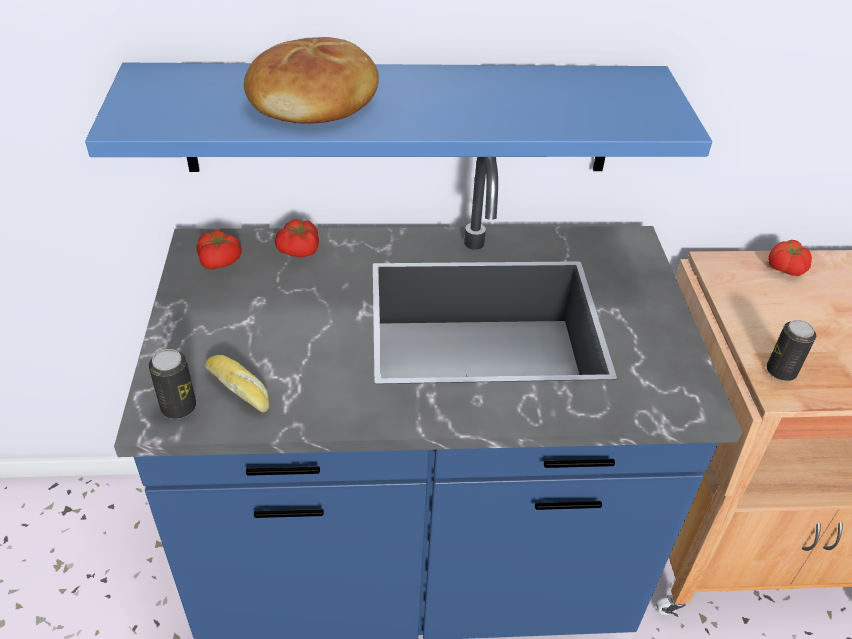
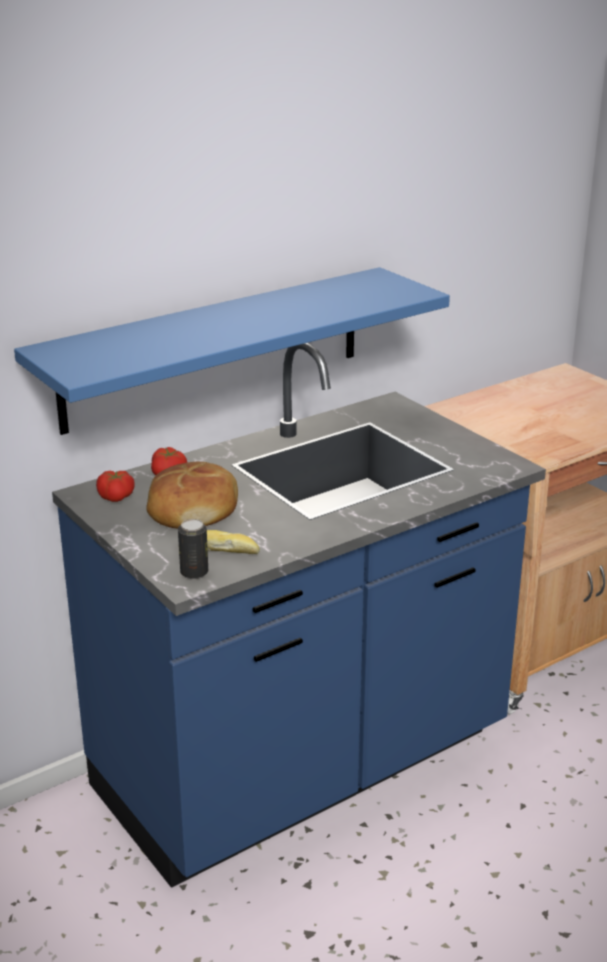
camera: 30 degrees left, 15 degrees down
bread [244,37,379,124] -> bread moved to [146,462,238,528]
can [766,320,816,381] -> none
tomato [768,240,812,276] -> none

